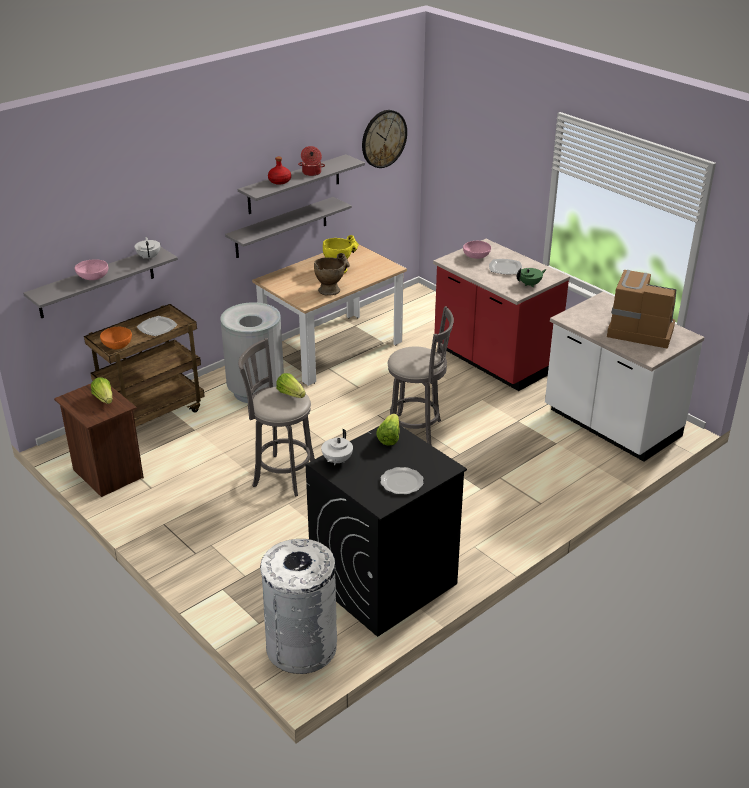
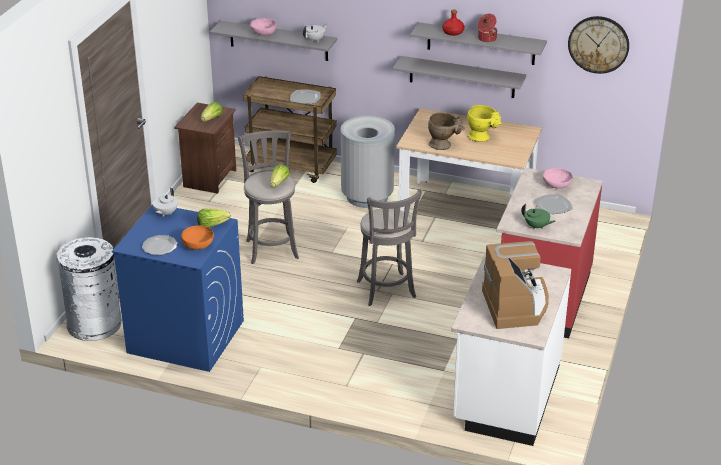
camera: 60 degrees right, 0 degrees up
orange bowl [100,327,132,350] -> orange bowl moved to [181,225,214,250]
black washing machine [306,425,467,637] -> blue washing machine [112,205,244,372]
white teapot [321,429,353,466] -> white teapot turned 60 degrees counterclockwise [152,188,178,217]

